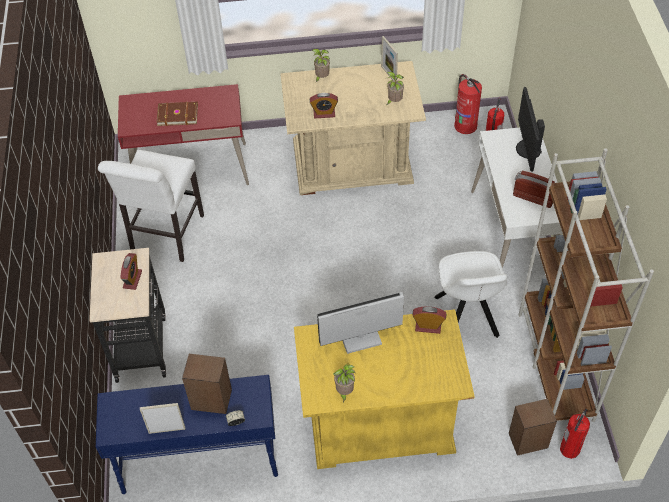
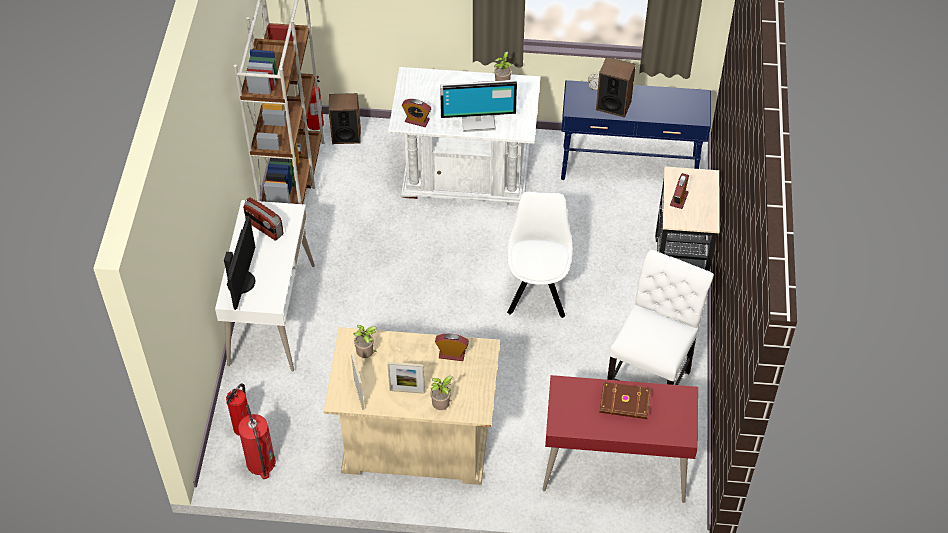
camera: 170 degrees left, 0 degrees up
picture frame [140,403,185,434] -> picture frame moved to [387,362,425,394]
yellow cabinet [294,309,475,469] -> white cabinet [388,67,541,206]
white chair [434,251,507,338] -> white chair moved to [507,192,573,318]

